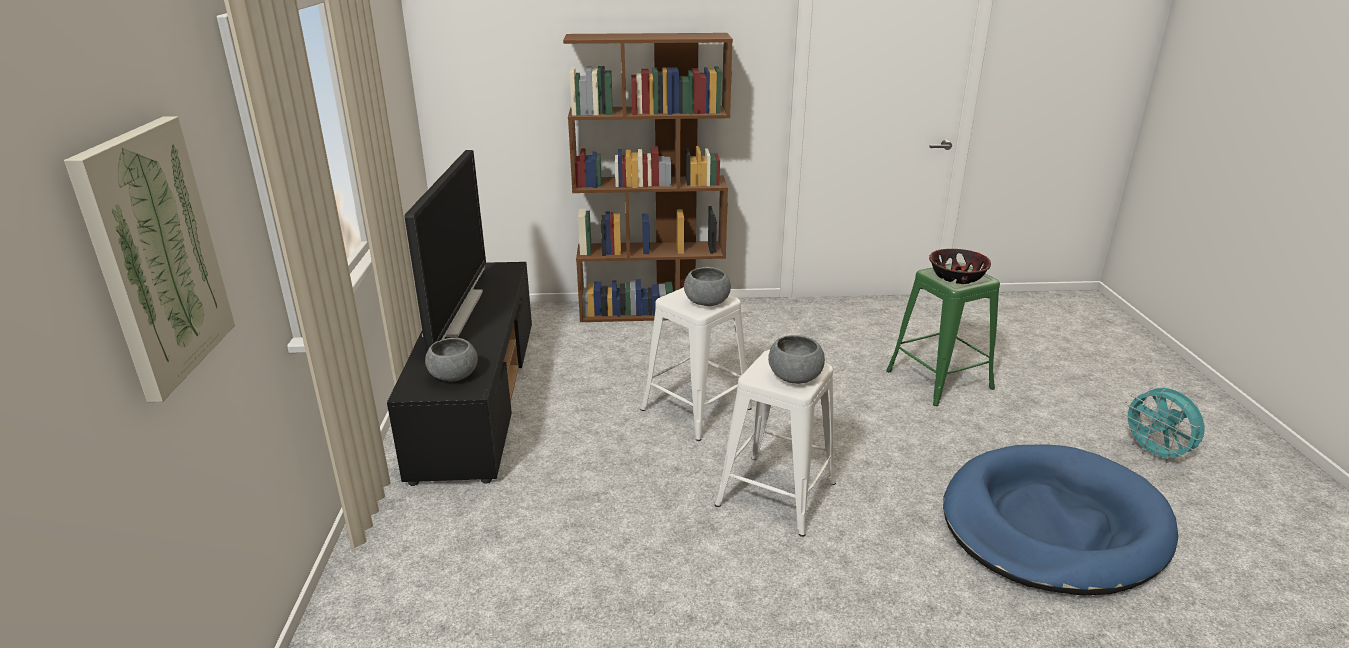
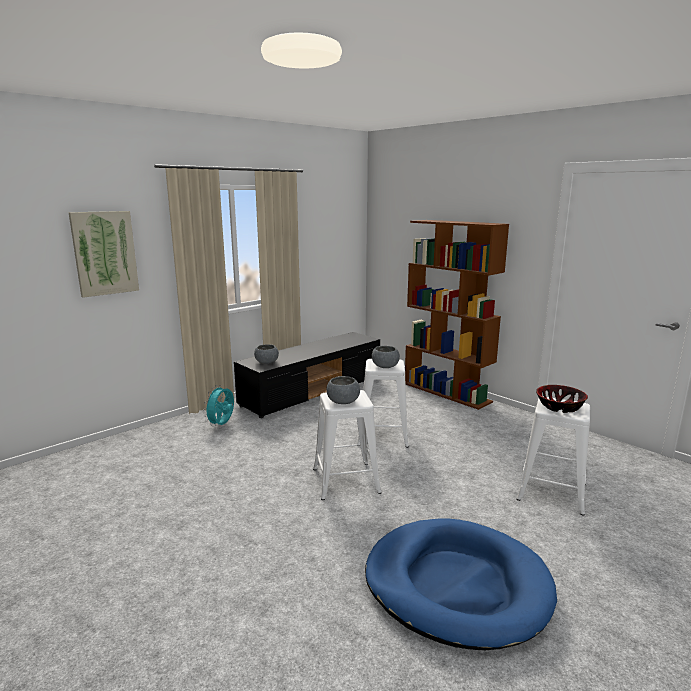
camera: 50 degrees right, 10 degrees down
television [405,150,486,351] -> none
green stool [886,262,1000,406] -> white stool [516,397,590,516]
turquoise fan [1121,387,1204,463] -> turquoise fan moved to [203,385,234,426]

